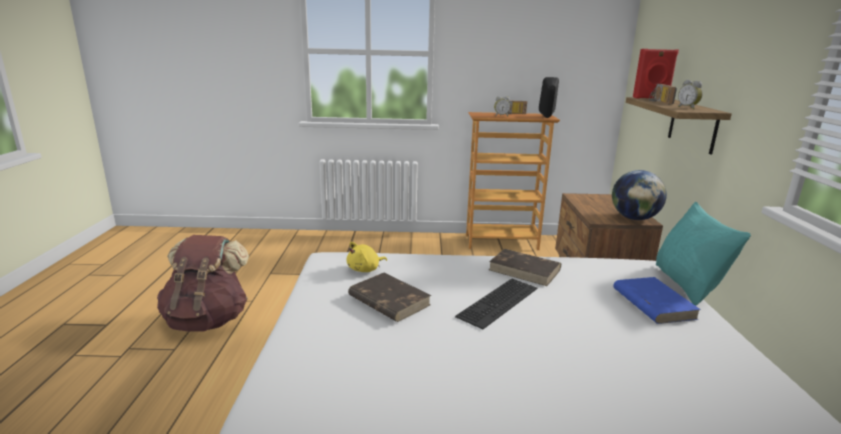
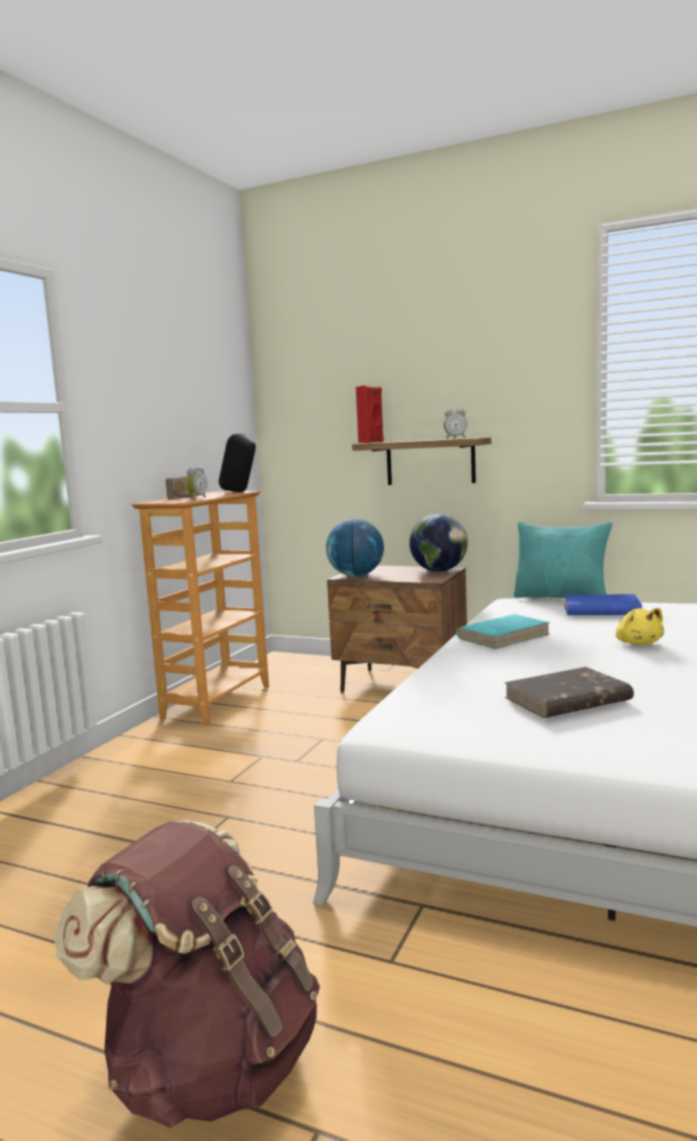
camera: 65 degrees left, 10 degrees down
yellow plush toy [347,242,387,272] -> yellow plush toy moved to [616,608,664,645]
keyboard [455,278,537,329] -> none
brown book [489,249,561,286] -> turquoise book [456,614,550,649]
radio [649,84,677,105] -> none
none -> globe [326,518,384,577]

